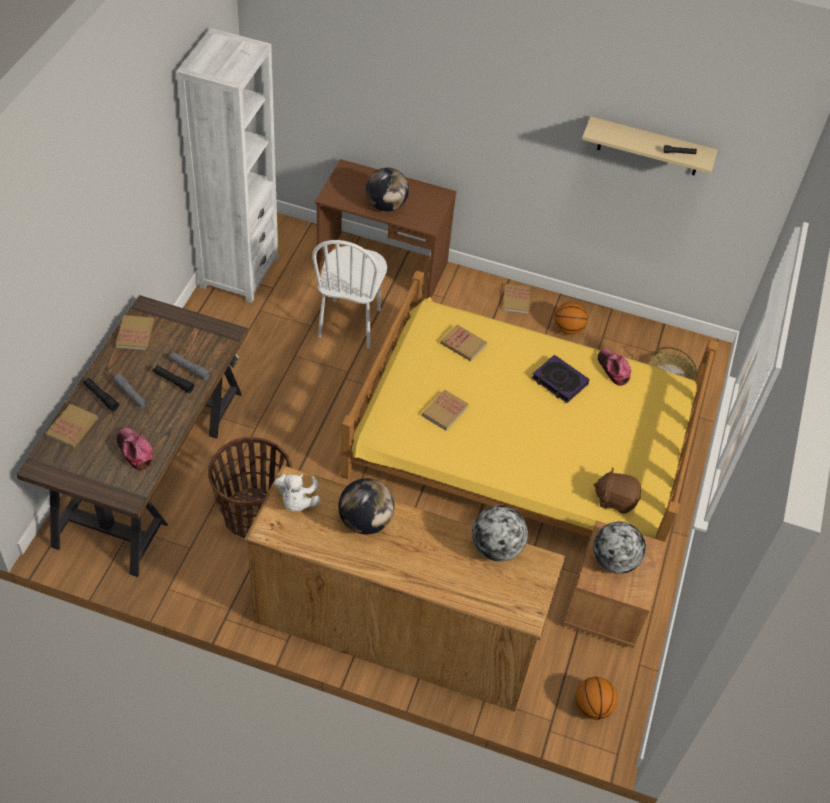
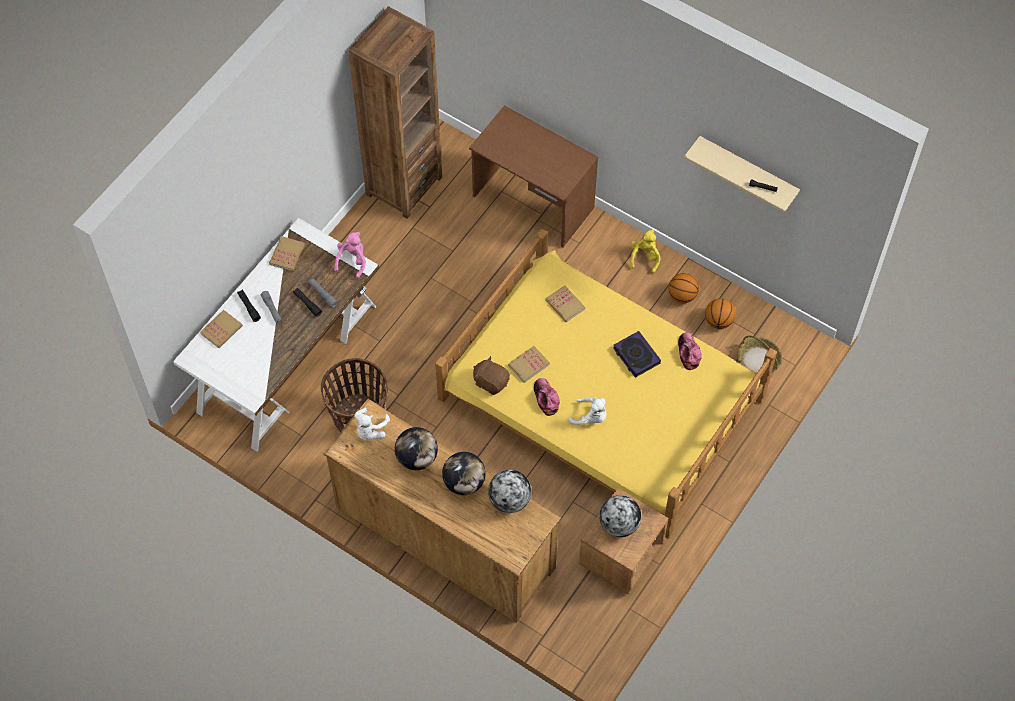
camera: 20 degrees right, 10 degrees up
brown desk [16,295,248,577] -> white desk [173,218,379,451]
cap [117,428,153,471] -> cap moved to [534,378,560,416]
white bookcase [176,28,278,303] -> brown bookcase [348,6,442,219]
white chair [312,240,387,348] -> none
globe [366,168,409,211] -> globe moved to [442,452,486,495]
book [503,284,531,314] -> yellow plush toy [630,230,661,274]
basketball [575,677,618,720] -> basketball moved to [705,299,736,329]
brown plush toy [593,467,641,514] -> brown plush toy moved to [473,356,510,395]
none -> pink plush toy [334,232,366,279]
none -> white plush toy [568,398,606,425]

